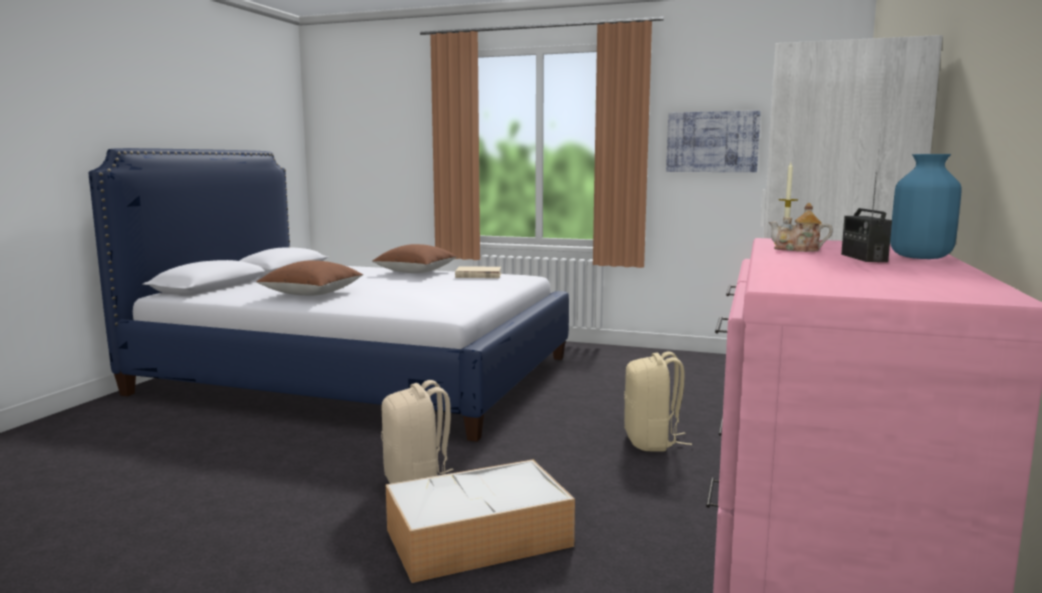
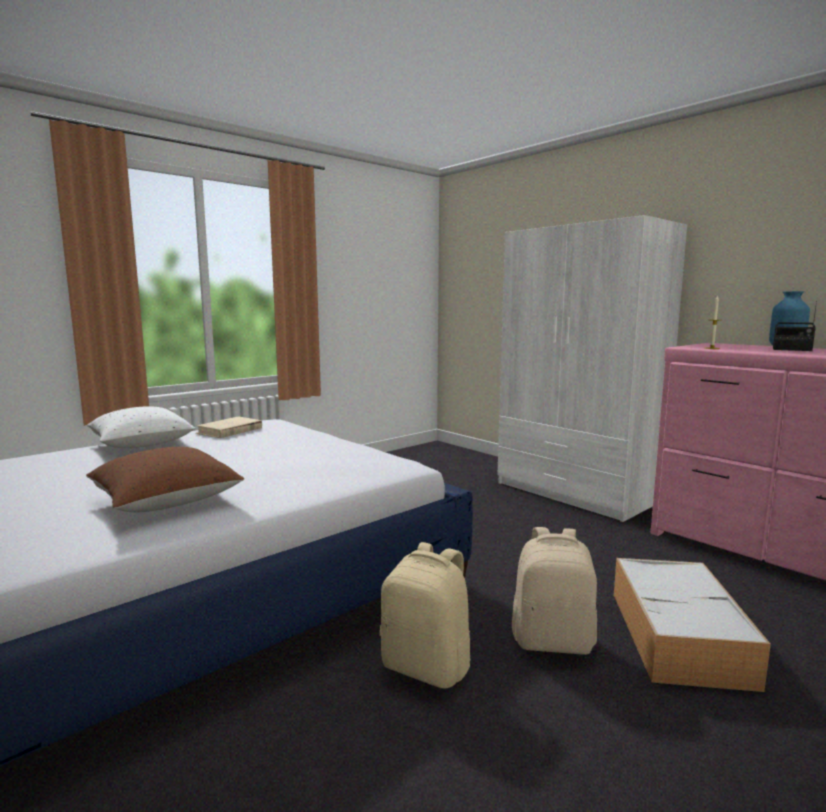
camera: 60 degrees left, 0 degrees up
brown pillow [372,244,457,273] -> white pillow [87,406,195,448]
beige backpack [624,351,692,452] -> beige backpack moved to [380,542,471,689]
picture [666,111,761,172] -> none
teapot [769,203,833,252] -> none

